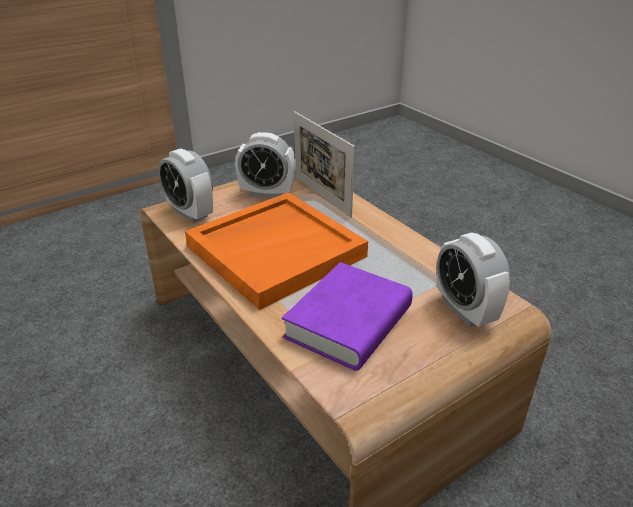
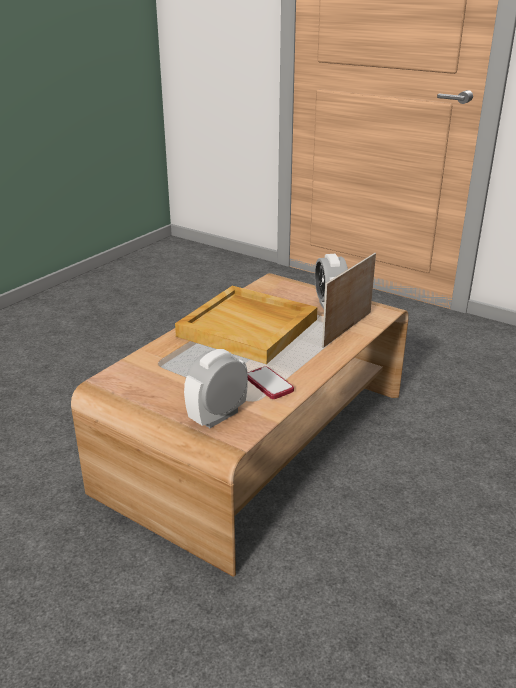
camera: 70 degrees right, 5 degrees down
alarm clock [158,149,213,223] -> none
orange tray [185,192,368,310] -> beige tray [175,286,317,364]
purple book [282,262,413,371] -> none
none -> phone [248,366,294,399]

